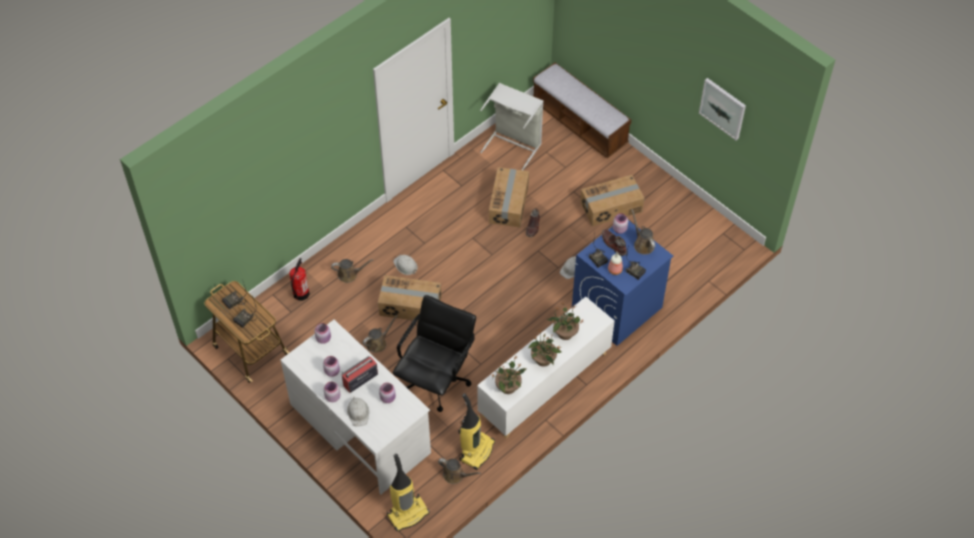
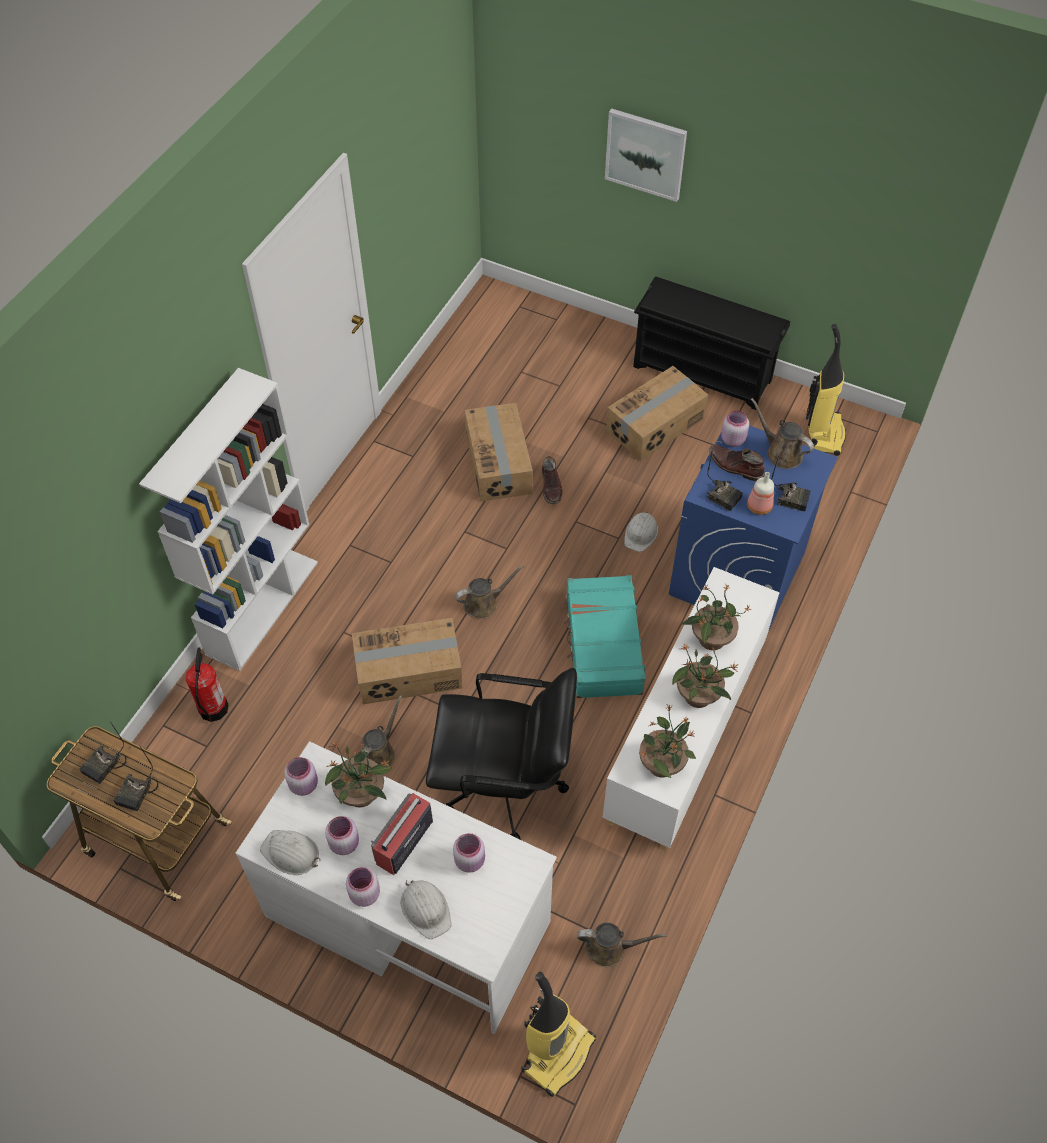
camera: 20 degrees left, 0 degrees up
brown watering can [331,259,374,283] -> brown watering can moved to [455,565,524,619]
white hard hat [393,255,418,275] -> white hard hat moved to [260,830,320,875]
black office chair [393,295,476,412] -> black office chair turned 90 degrees clockwise [426,668,577,839]
vacuum cleaner [459,393,495,470] -> vacuum cleaner moved to [806,324,846,456]
grey laundry basket [480,83,543,170] -> none
bench [533,62,631,158] -> none
picture [699,78,746,140] -> picture moved to [605,108,687,202]
none -> white bookcase [139,368,318,671]
none -> potted plant [325,741,392,807]
none -> turquoise suitcase [562,575,646,698]
none -> black shoe rack [633,276,790,410]

